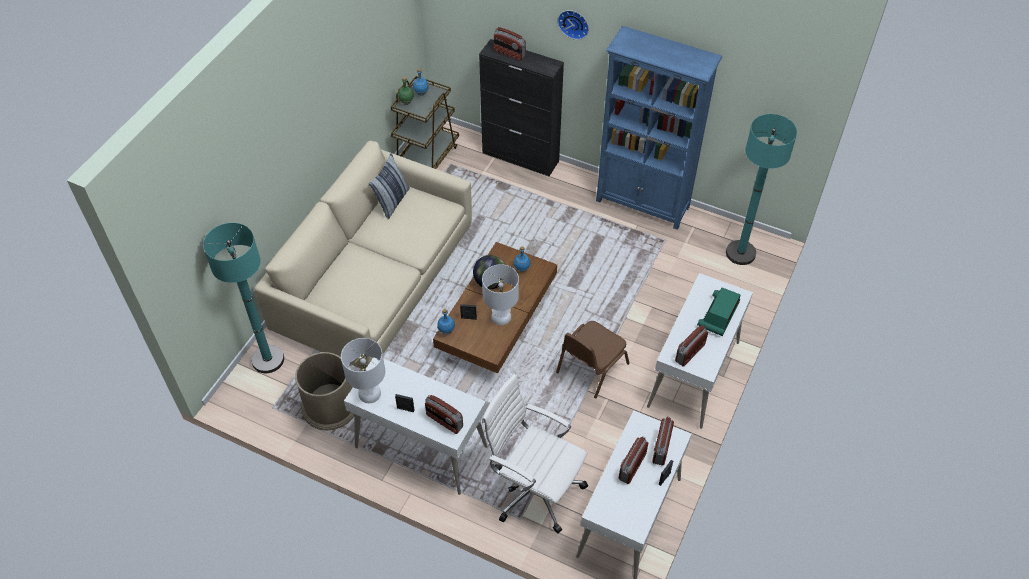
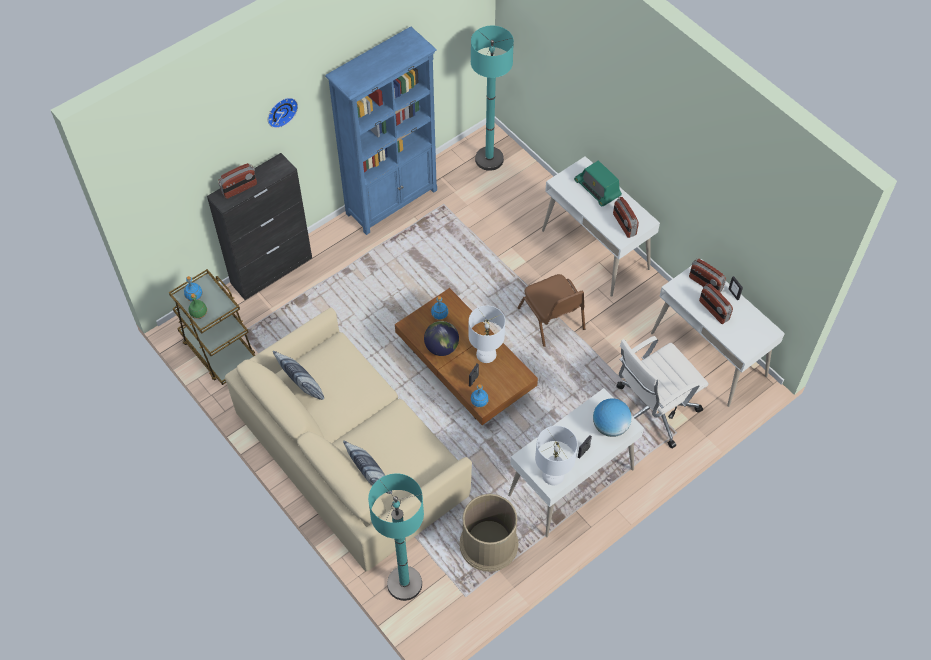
camera: 65 degrees left, 5 degrees up
radio [425,395,463,434] -> globe [593,398,632,437]
none -> pillow [343,441,392,494]

